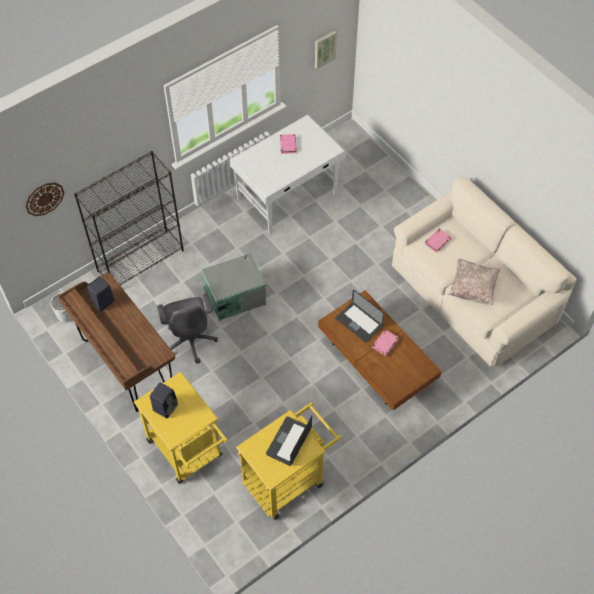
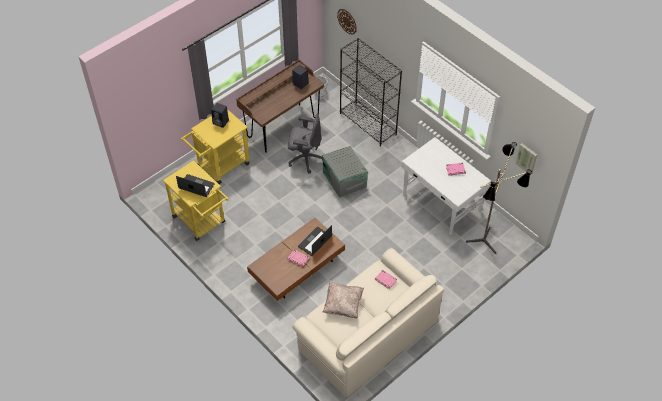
camera: 85 degrees right, 5 degrees down
grey office chair [157,294,218,364] -> grey office chair turned 150 degrees counterclockwise [288,114,323,174]
none -> floor lamp [466,142,532,254]

